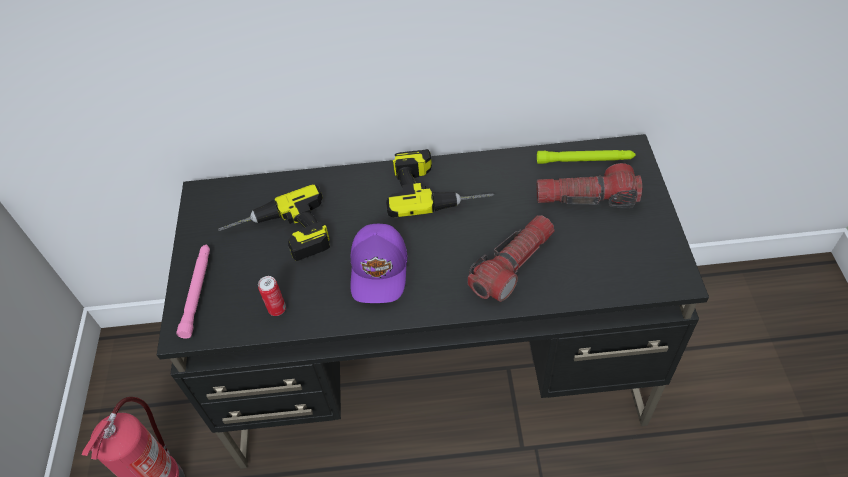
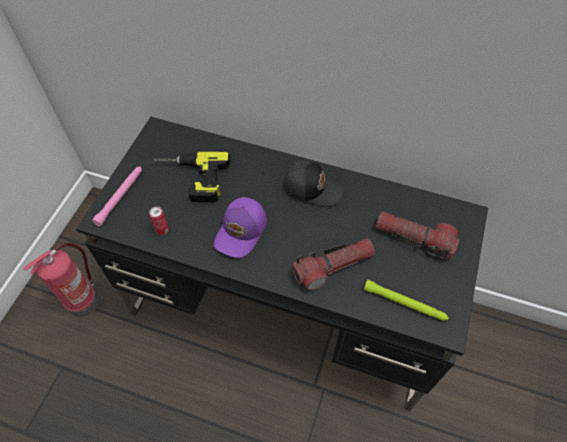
camera: 20 degrees right, 5 degrees up
power drill [386,149,494,218] -> black cap [283,160,344,207]
green flashlight [537,150,636,164] -> green flashlight moved to [364,280,449,321]

